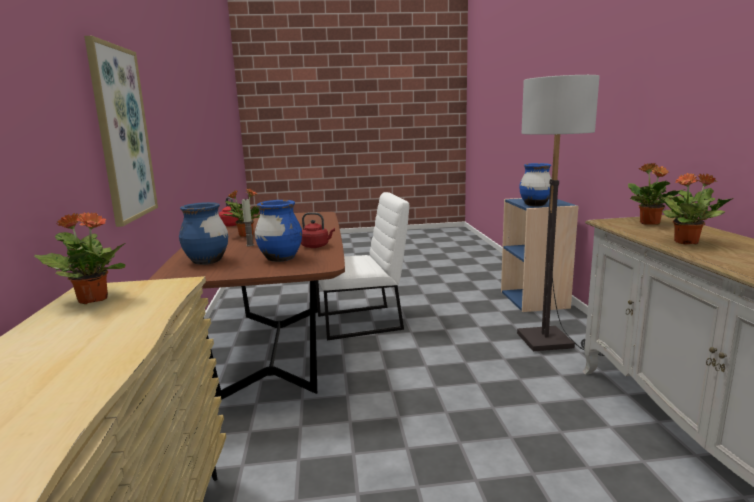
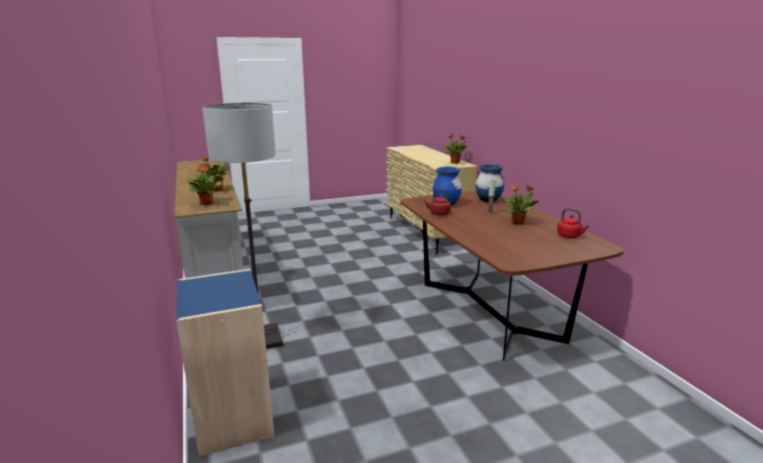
camera: 165 degrees right, 5 degrees up
picture [84,36,158,227] -> none
white chair [316,192,409,340] -> none
blue vase [519,163,552,206] -> none

